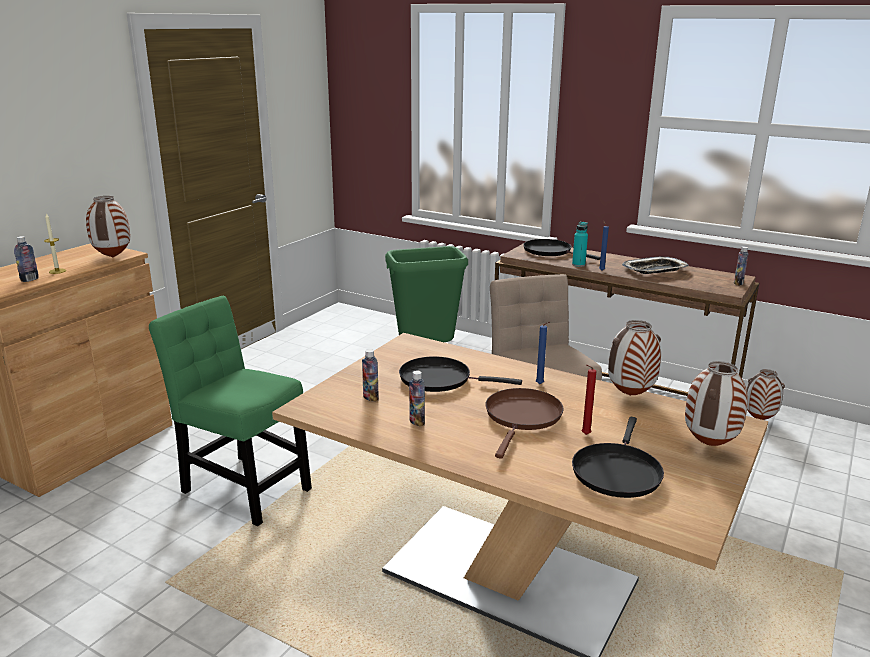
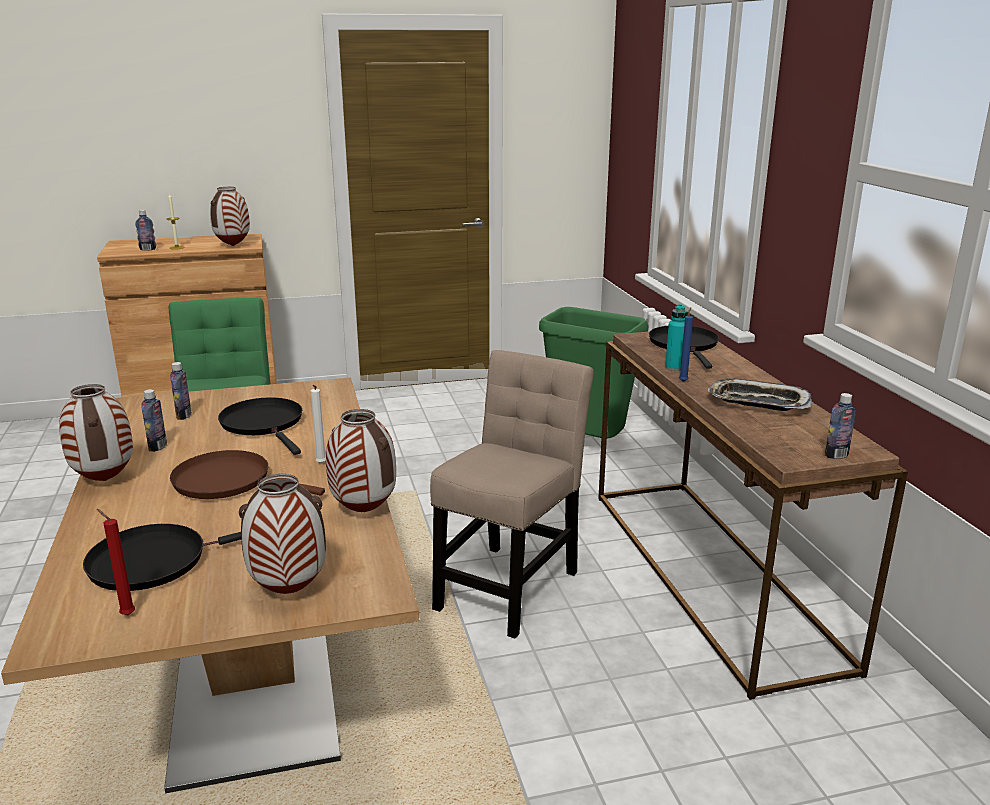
camera: 45 degrees right, 0 degrees up
brown frying pan [485,388,564,459] -> brown frying pan turned 135 degrees counterclockwise [170,450,325,499]
blue candle [536,322,549,384] -> white candle [311,385,326,464]
red candle [581,365,597,435] -> red candle moved to [97,509,135,615]
vase [747,369,785,420] -> vase moved to [59,384,133,481]

